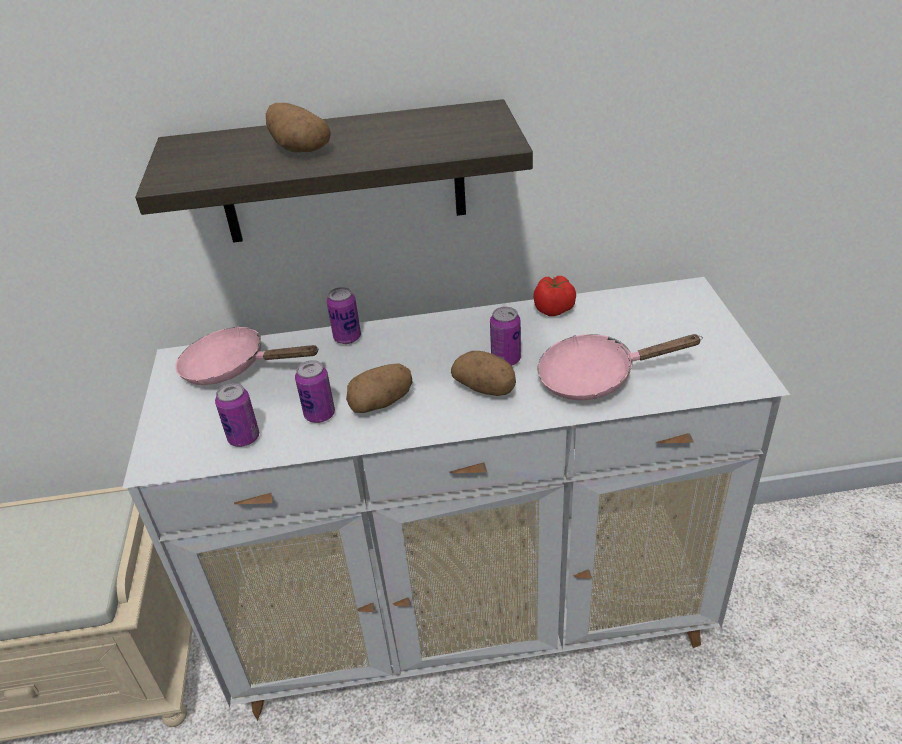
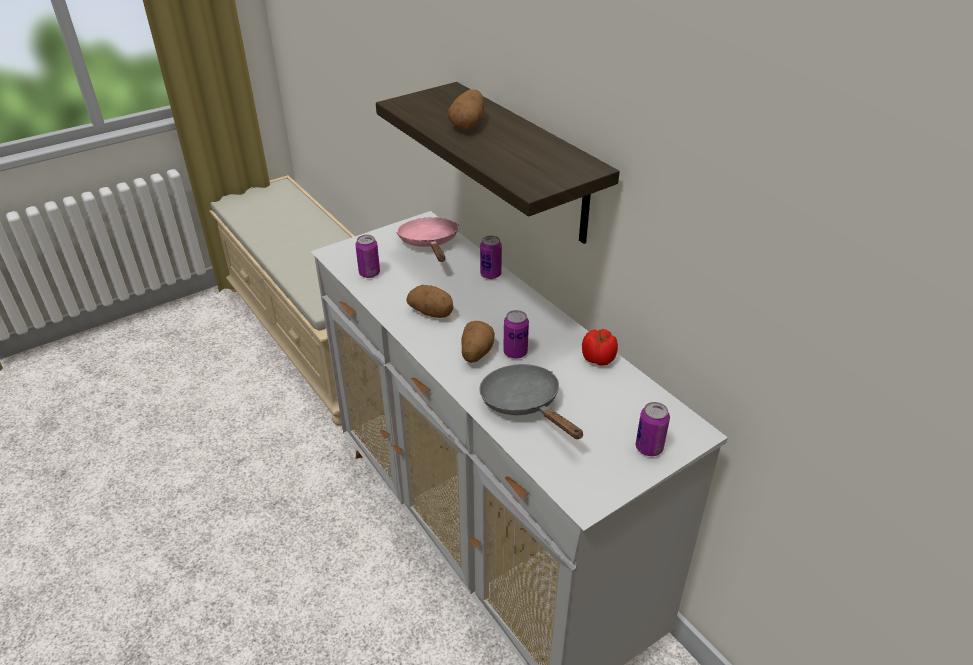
camera: 60 degrees right, 0 degrees up
can [295,360,335,423] -> can moved to [636,402,670,456]
pink frying pan [537,334,703,400] -> grey frying pan [479,364,583,439]

